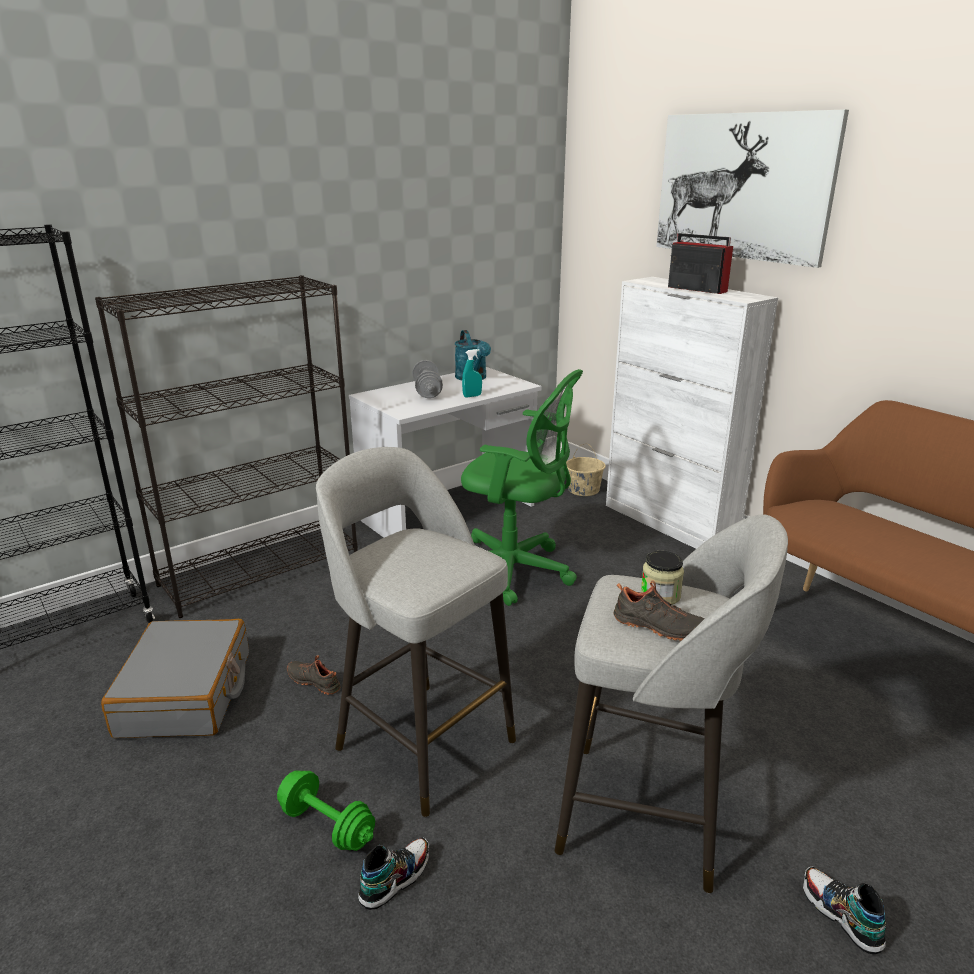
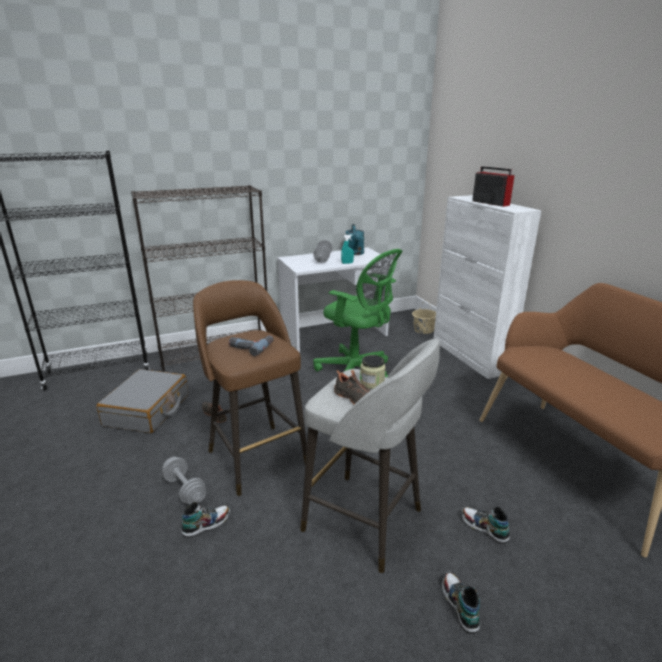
camera: 15 degrees right, 0 degrees up
green dumbbell [277,771,375,851] -> grey dumbbell [162,457,206,505]
grey stool [316,447,516,817] -> brown stool [193,280,307,496]
picture [656,109,849,268] -> none
none -> power drill [229,335,274,356]
none -> shoe [462,506,510,544]

